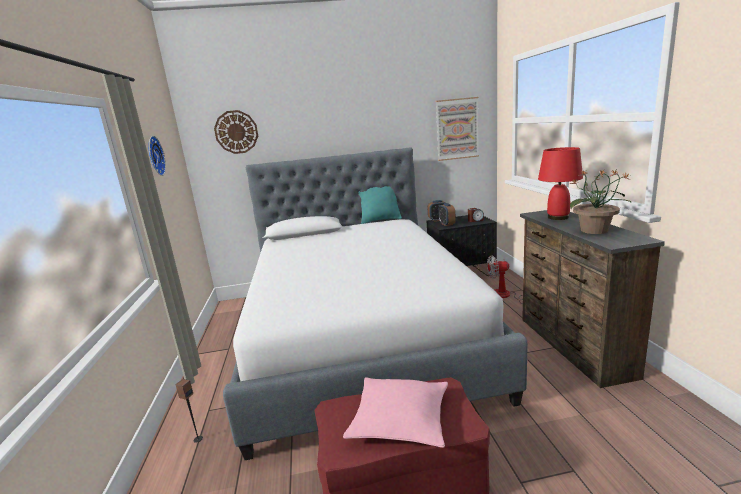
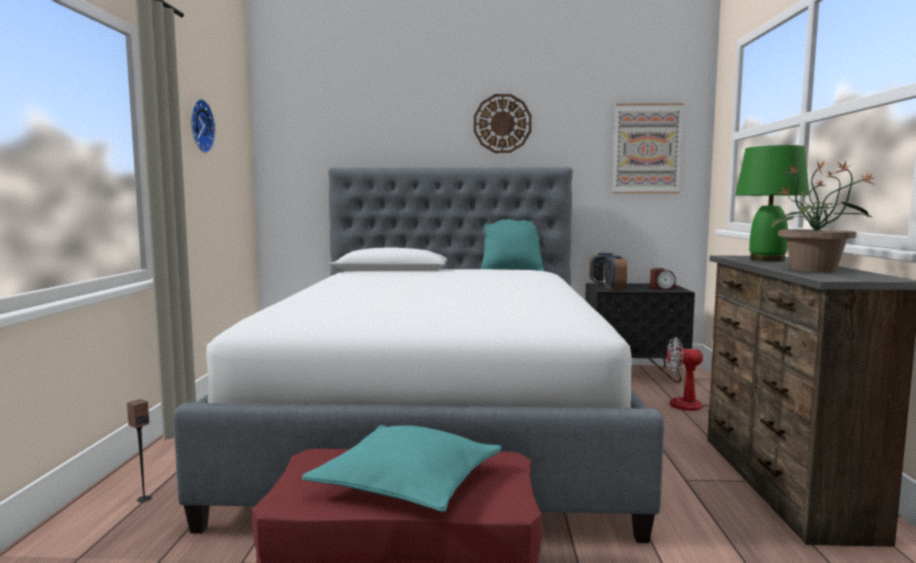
camera: 10 degrees right, 10 degrees down
wall clock [214,110,258,154] -> wall clock moved to [474,94,532,153]
pink pillow [343,377,448,448] -> turquoise pillow [302,425,502,512]
red table lamp [538,147,583,220] -> green table lamp [735,145,809,262]

